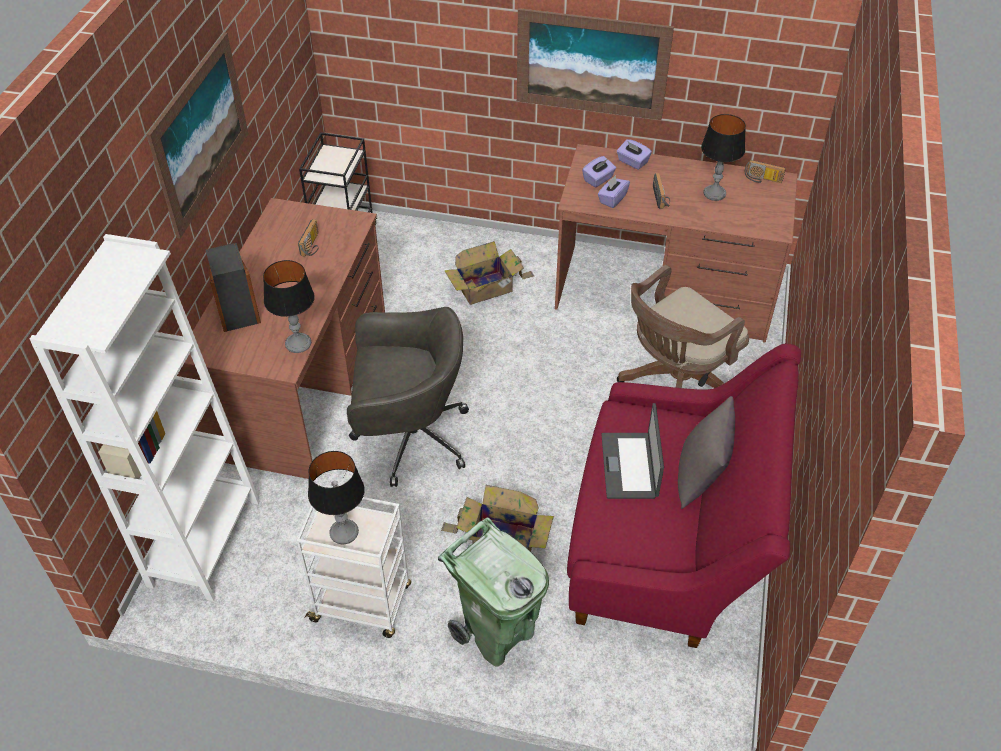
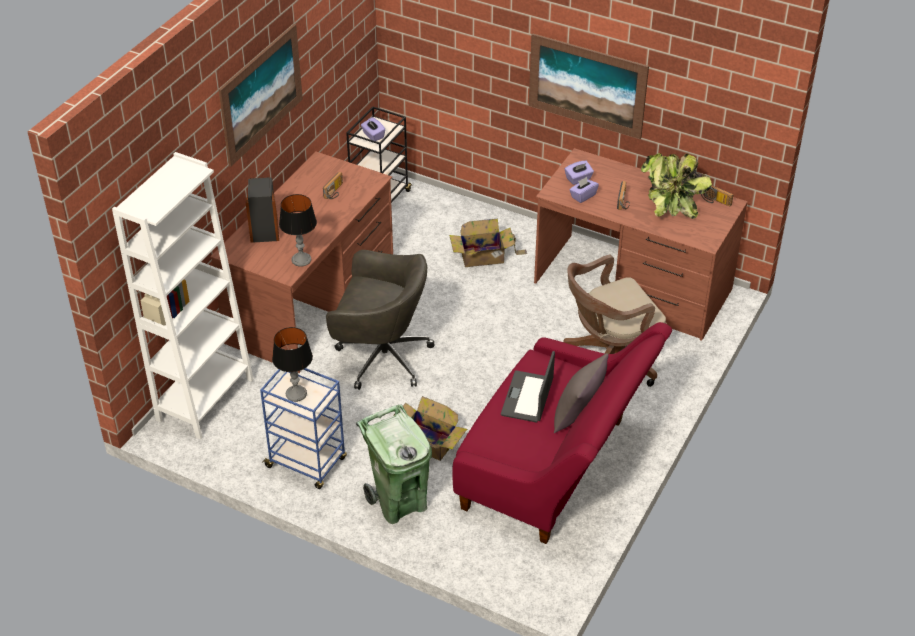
camera: 15 degrees right, 5 degrees down
white cart [297,497,411,638] -> blue cart [260,368,347,489]
purple tissue box [617,139,652,170] -> purple tissue box moved to [361,117,385,141]
table lamp [701,114,746,201] -> potted plant [640,153,712,219]

